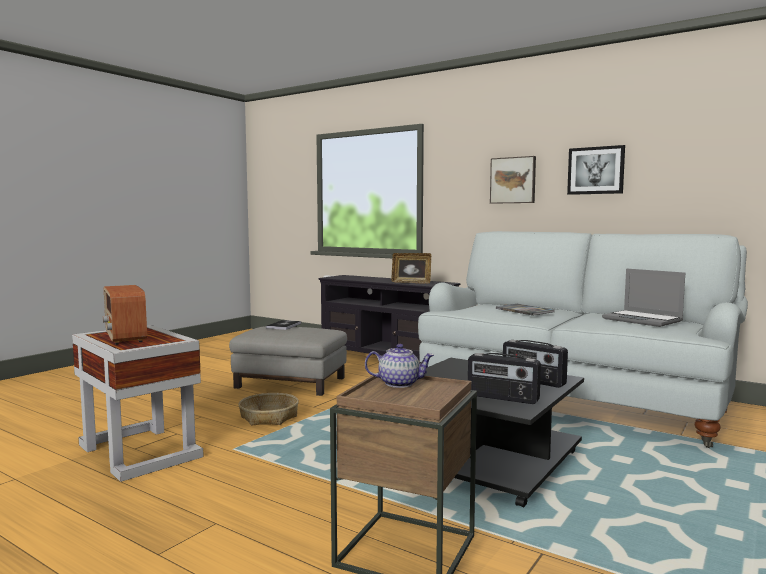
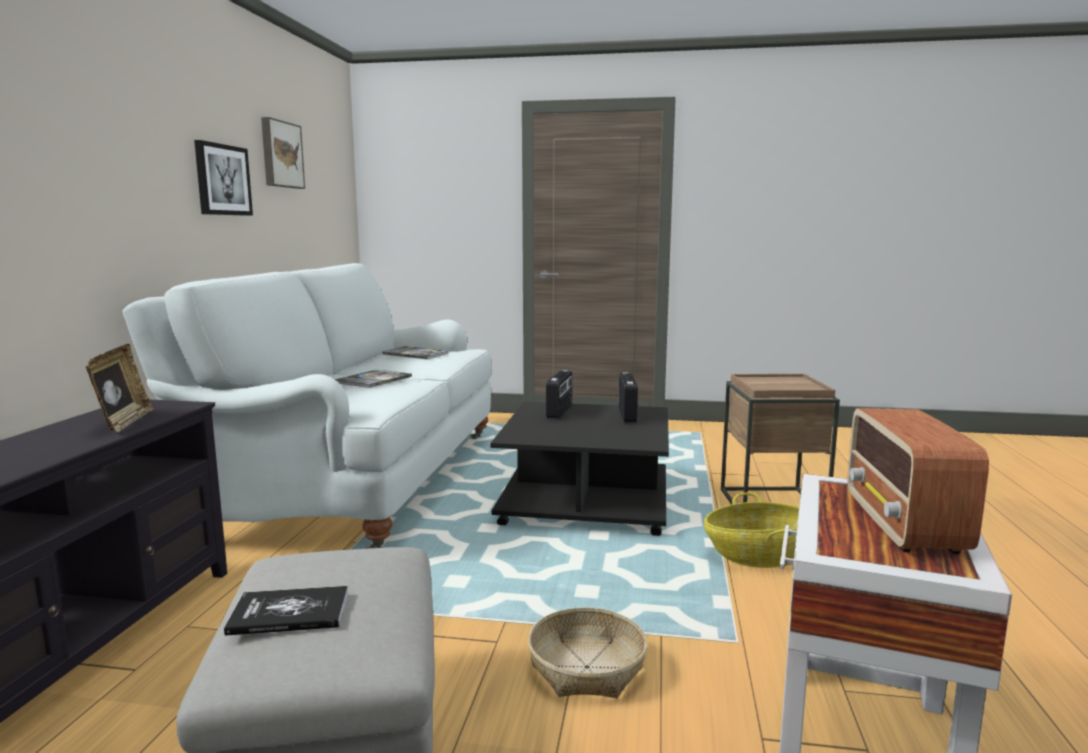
camera: 115 degrees left, 5 degrees up
radio [103,285,147,345] -> radio turned 150 degrees clockwise [847,408,989,554]
teapot [365,344,434,388] -> none
picture [490,156,536,204] -> picture moved to [261,117,305,189]
laptop [602,268,685,327] -> book [382,346,449,359]
none -> basket [704,492,799,568]

